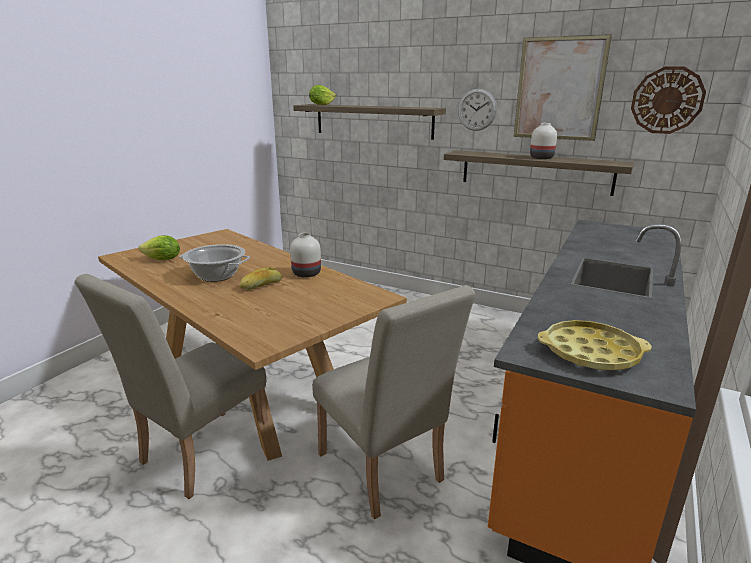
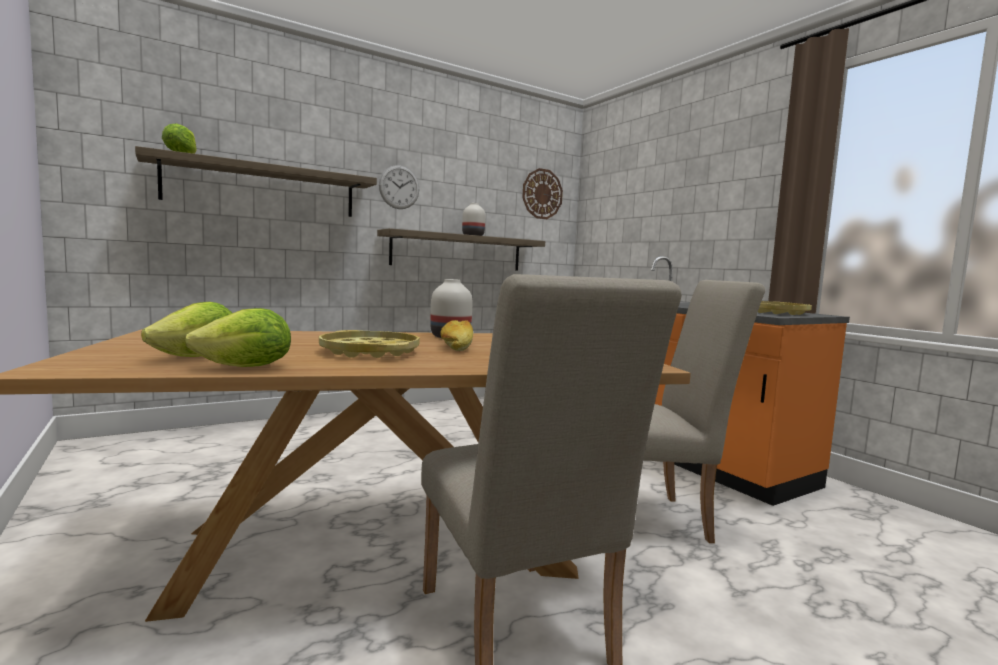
camera: 60 degrees left, 15 degrees down
cooking pot [179,244,250,282] -> yellow tray [319,330,420,358]
picture [513,34,612,141] -> none
none -> lettuce [185,308,291,367]

